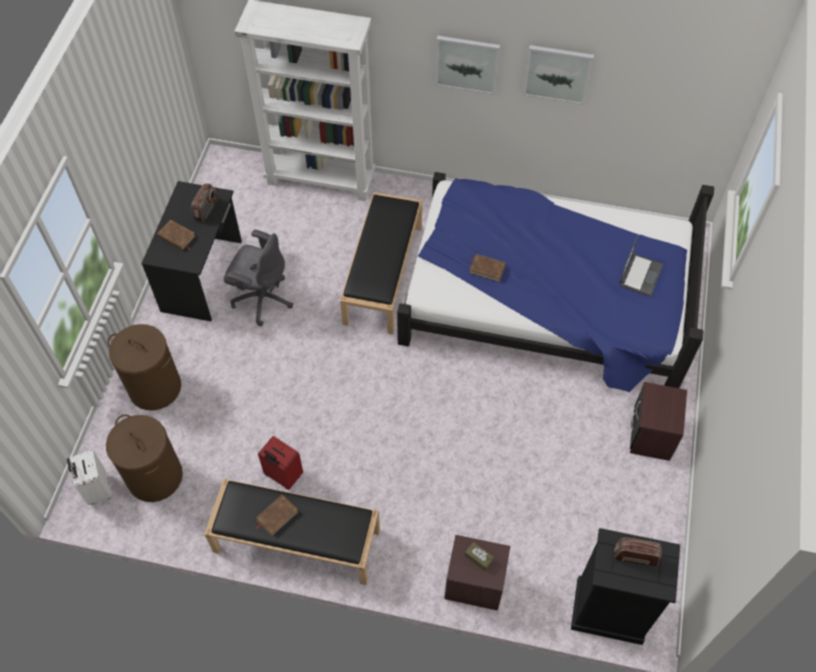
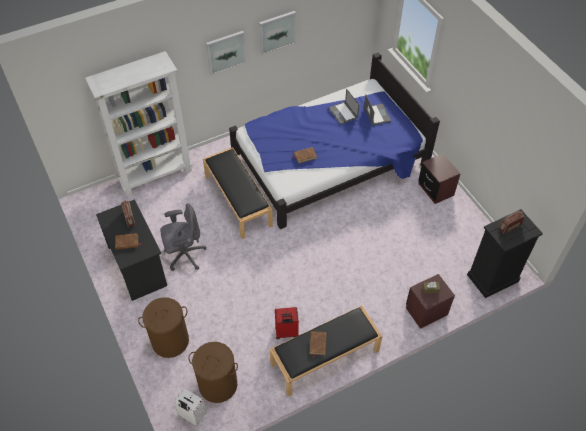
camera: 40 degrees left, 5 degrees down
none -> laptop [328,89,359,125]

